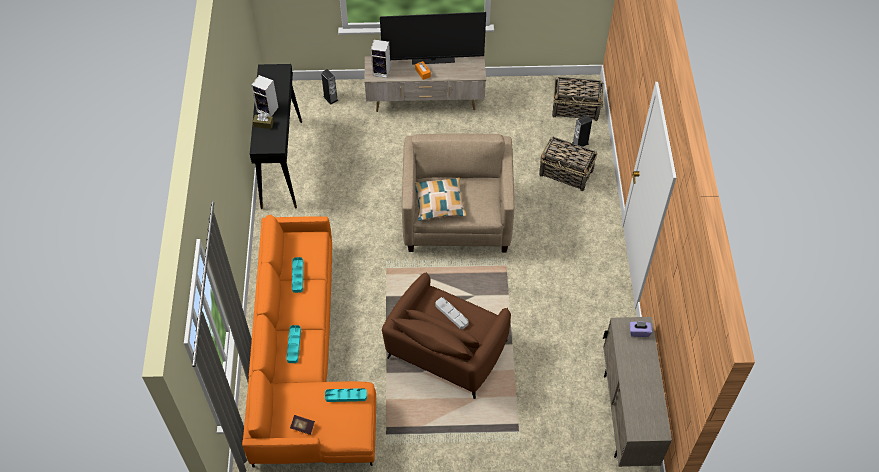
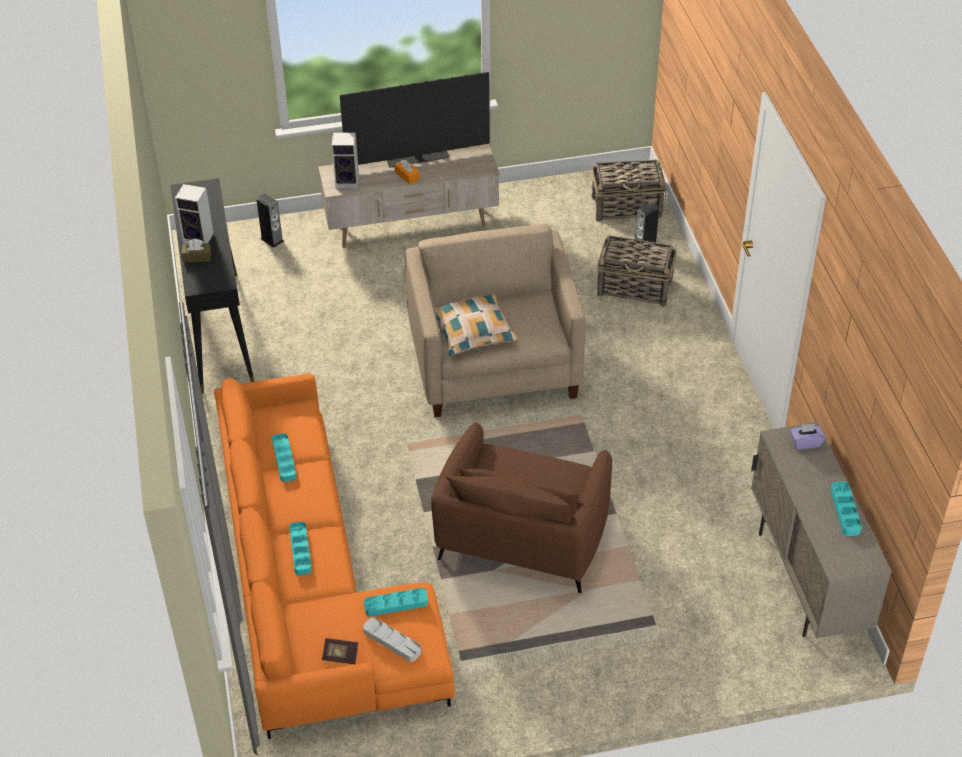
camera: 10 degrees left, 10 degrees down
grey tray [436,297,468,329] -> grey tray moved to [363,617,421,662]
none -> turquoise tray [831,481,862,536]

